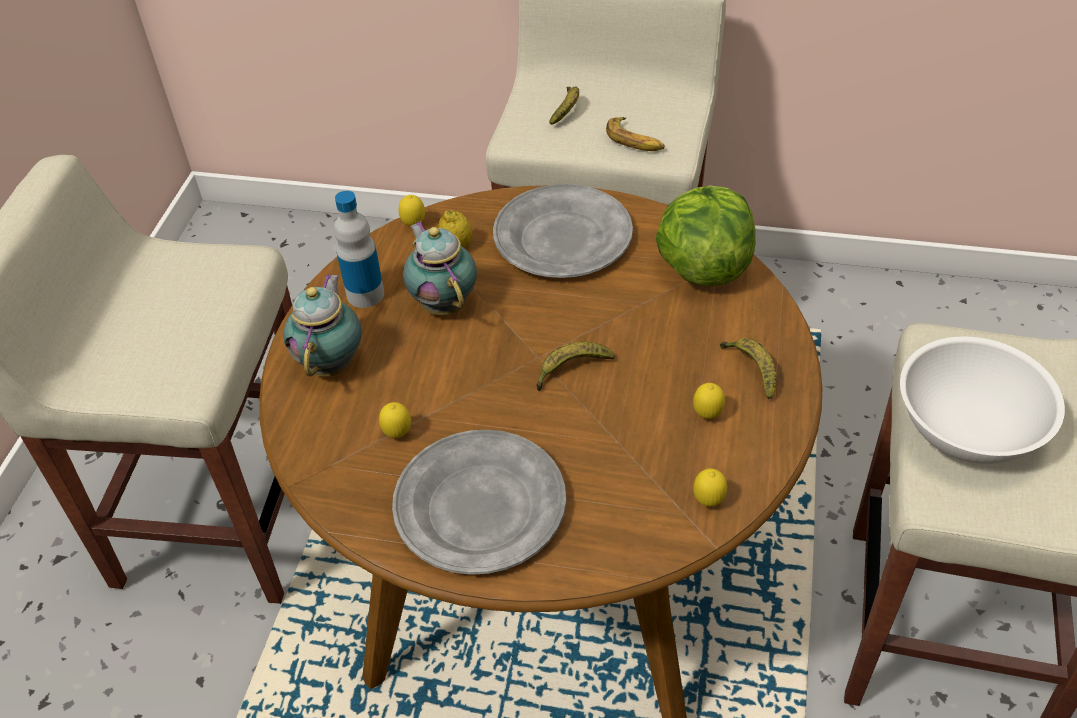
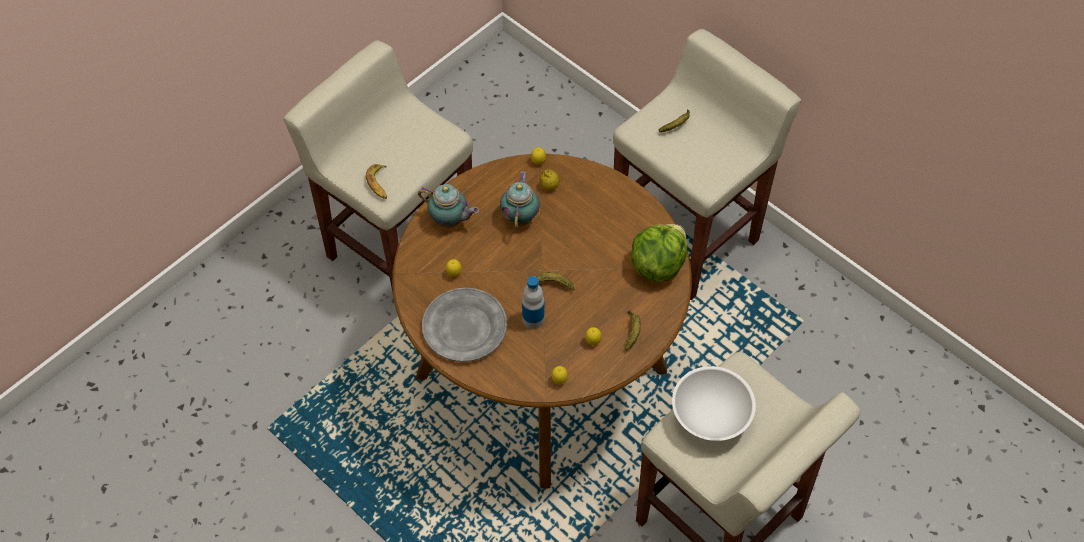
camera: 30 degrees right, 10 degrees up
teapot [283,274,362,376] -> teapot turned 75 degrees clockwise [418,184,479,228]
bottle [334,191,384,308] -> bottle moved to [522,276,544,329]
grey plate [493,184,633,278] -> none
banana [606,117,665,151] -> banana moved to [366,164,387,199]

